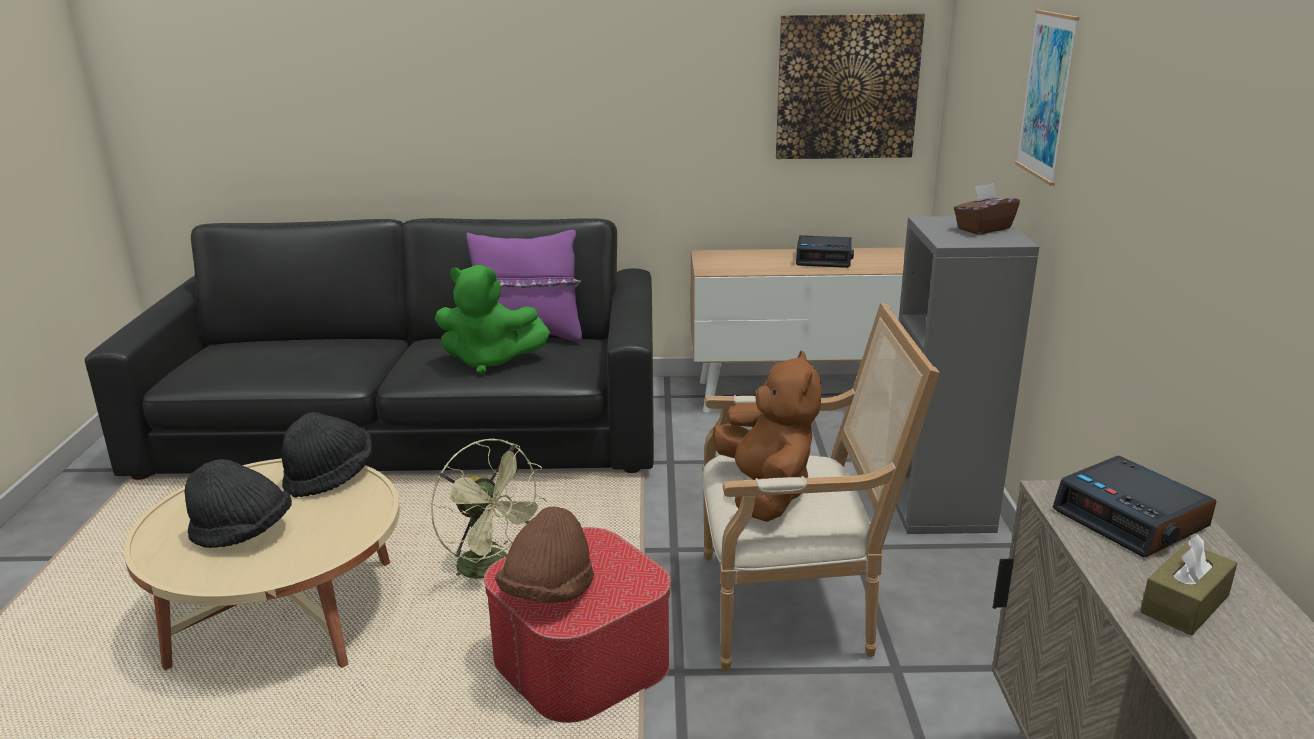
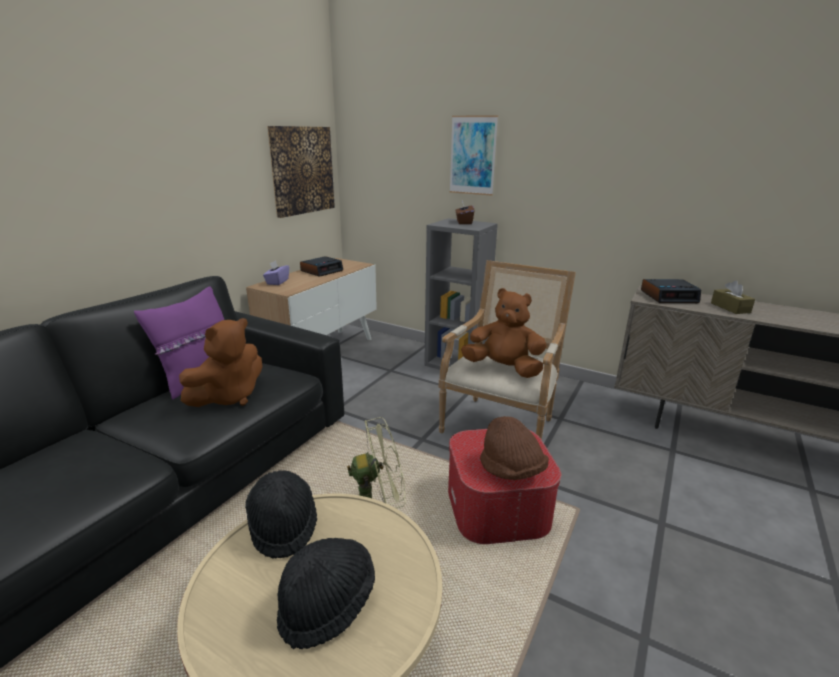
camera: 60 degrees left, 0 degrees up
green plush toy [435,265,550,374] -> brown plush toy [179,318,262,407]
none -> purple tissue box [263,260,289,285]

